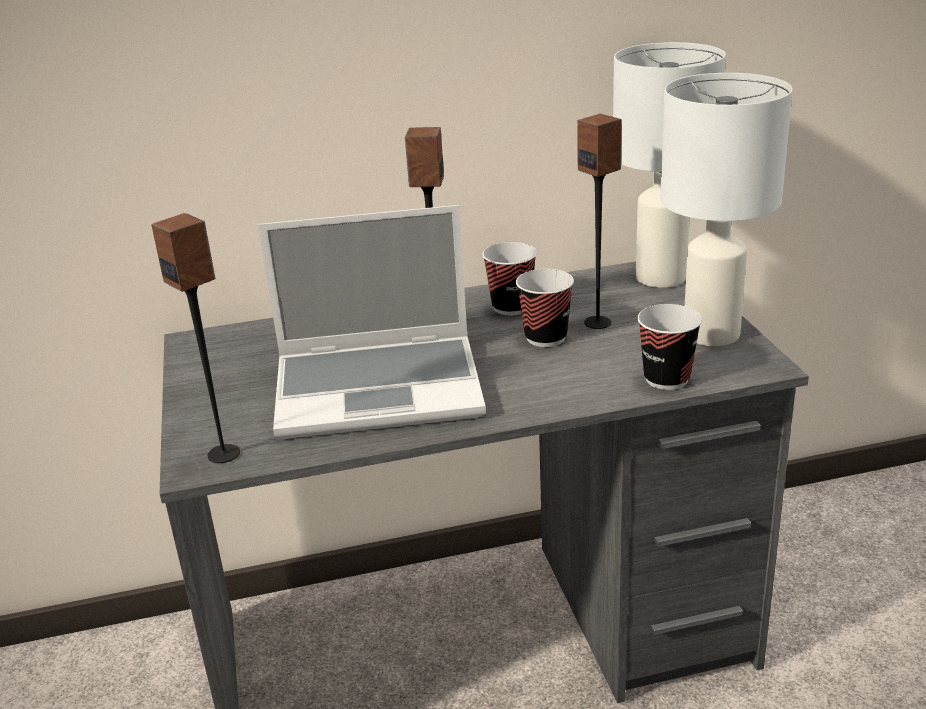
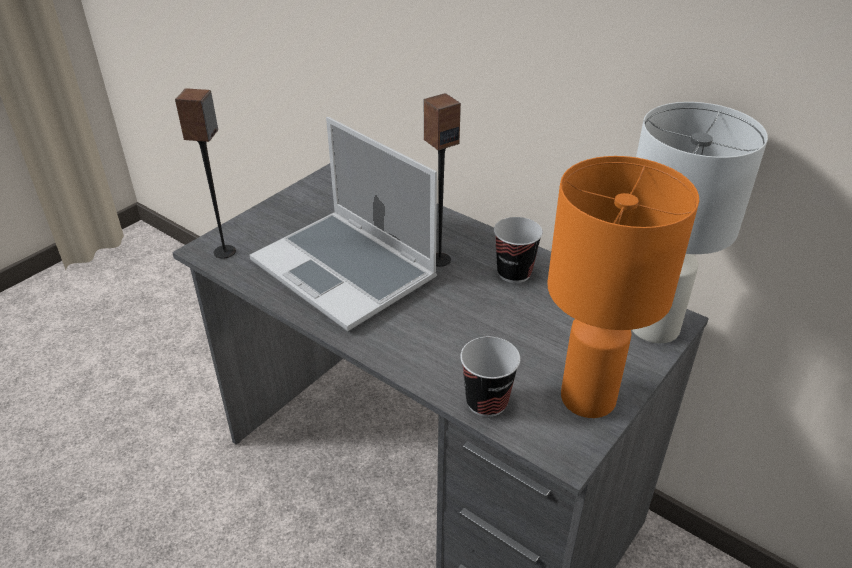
camera: 50 degrees right, 10 degrees up
cup [516,269,574,347] -> none
speaker [577,114,622,329] -> none
white table lamp [660,73,793,346] -> orange table lamp [547,156,699,418]

